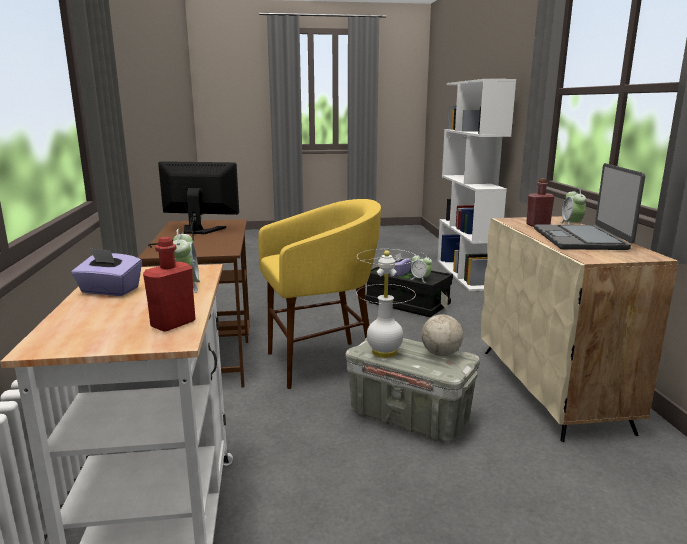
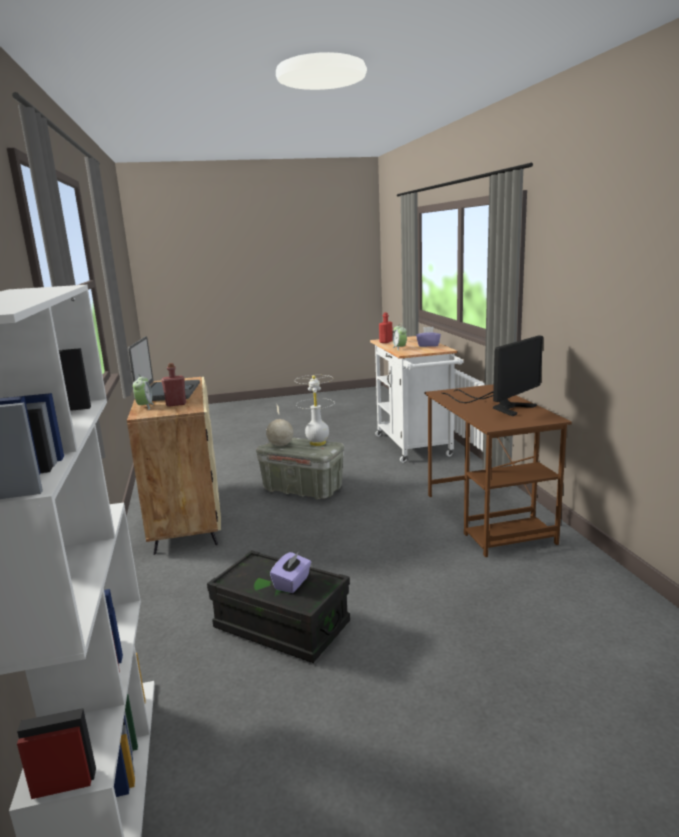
camera: 175 degrees right, 0 degrees up
monitor [148,161,239,248] -> monitor turned 45 degrees counterclockwise [442,336,543,417]
yellow stool [258,199,381,389] -> none
alarm clock [411,253,432,283] -> none

